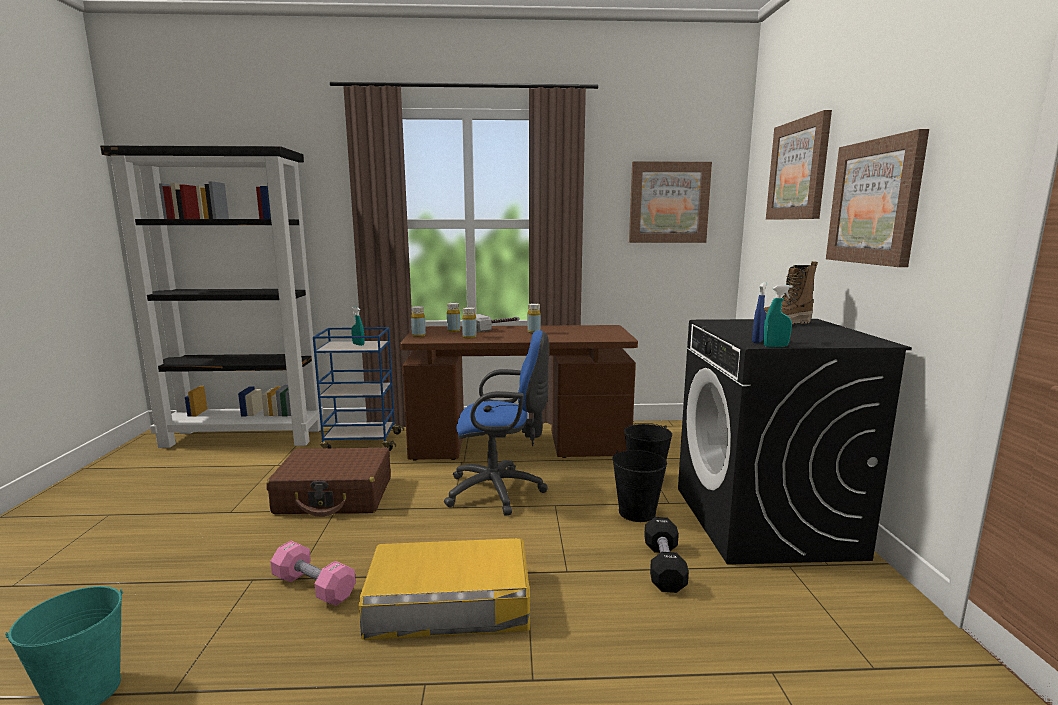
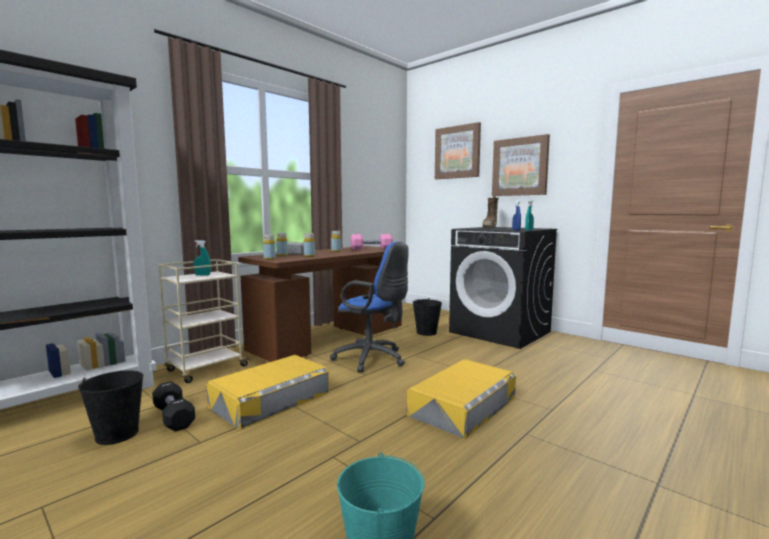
camera: 45 degrees left, 5 degrees down
brown suitcase [267,447,391,517] -> yellow storage box [206,355,329,430]
pink dumbbell [270,541,356,606] -> pink dumbbell moved to [350,234,393,250]
blue cart [313,327,404,451] -> beige cart [158,259,251,383]
blue office chair [444,330,549,516] -> blue office chair turned 75 degrees clockwise [330,242,409,372]
black bucket [612,450,667,522] -> black bucket moved to [78,370,143,445]
picture [629,161,712,243] -> none
black dumbbell [644,517,689,593] -> black dumbbell moved to [152,381,195,432]

